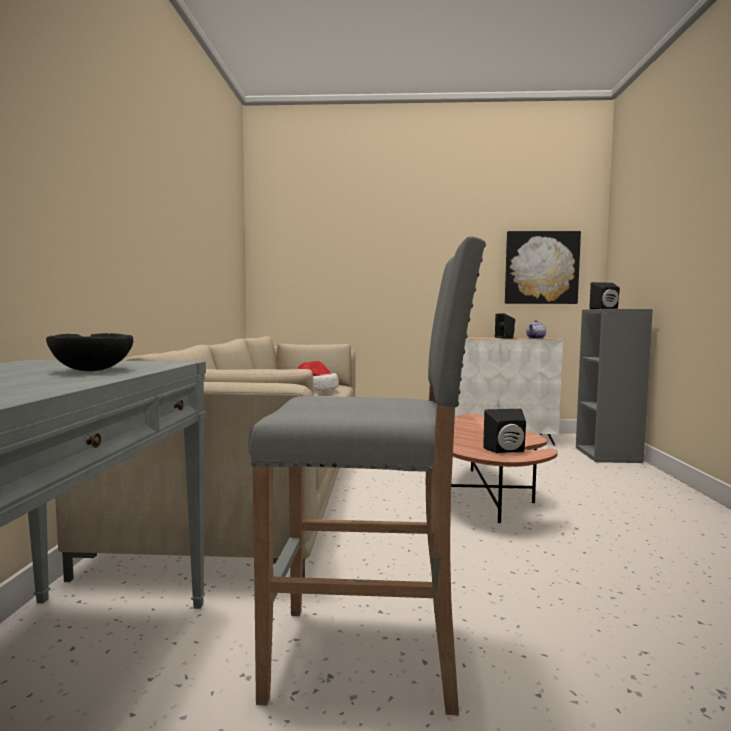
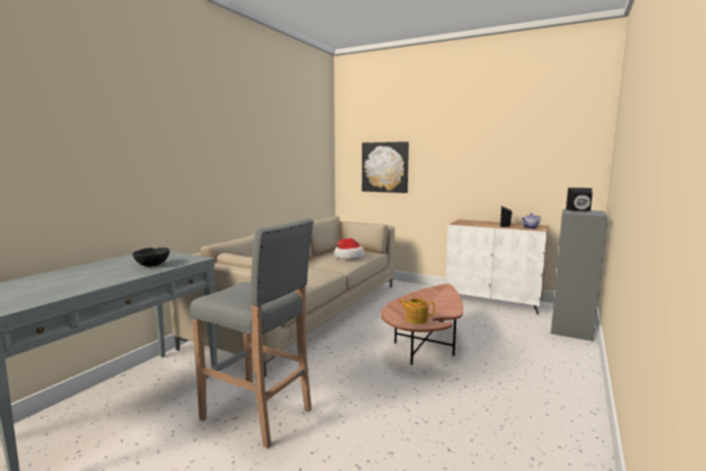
camera: 25 degrees right, 5 degrees up
black speaker [483,409,526,453] -> teapot [399,298,435,324]
picture [505,231,581,304] -> picture moved to [362,142,409,193]

